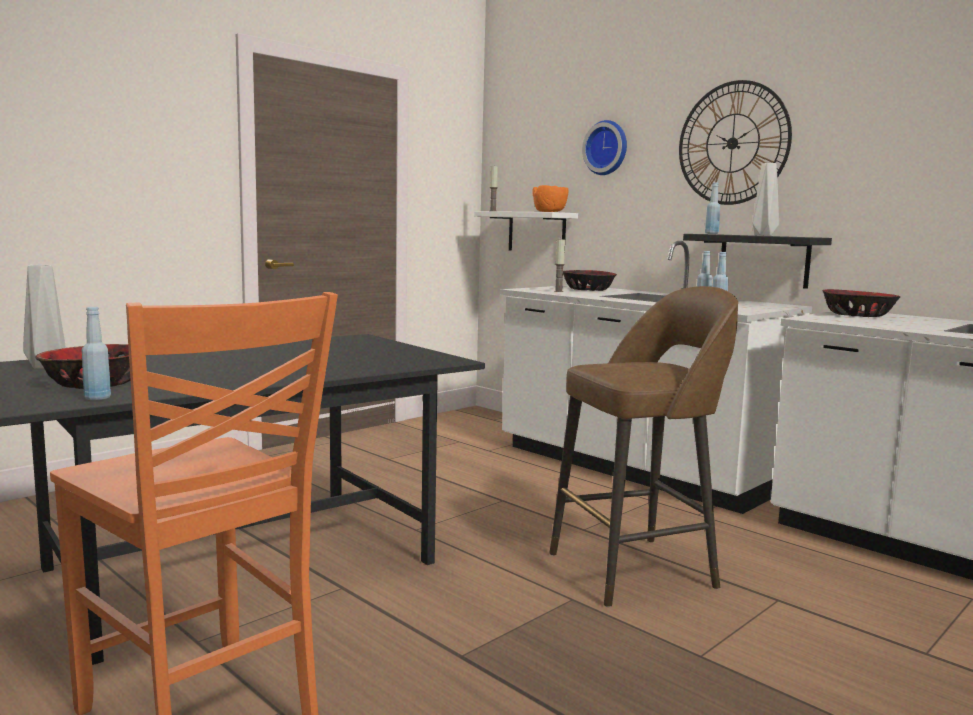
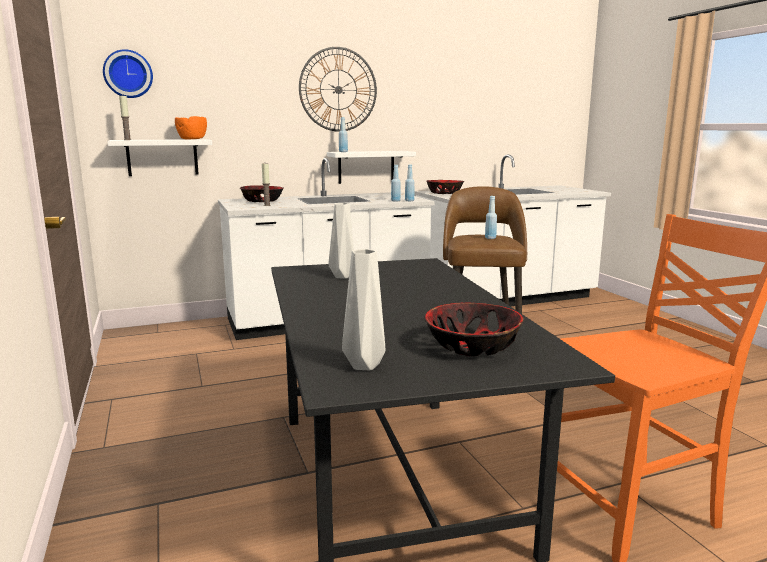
camera: 65 degrees left, 5 degrees up
blue bottle [82,307,111,400] -> blue bottle moved to [485,196,497,239]
wall clock [582,120,627,175] -> wall clock moved to [103,49,153,98]
black shelf [683,234,832,289] -> white shelf [327,151,416,184]
grey vase [753,163,779,236] -> grey vase moved to [328,203,354,279]

